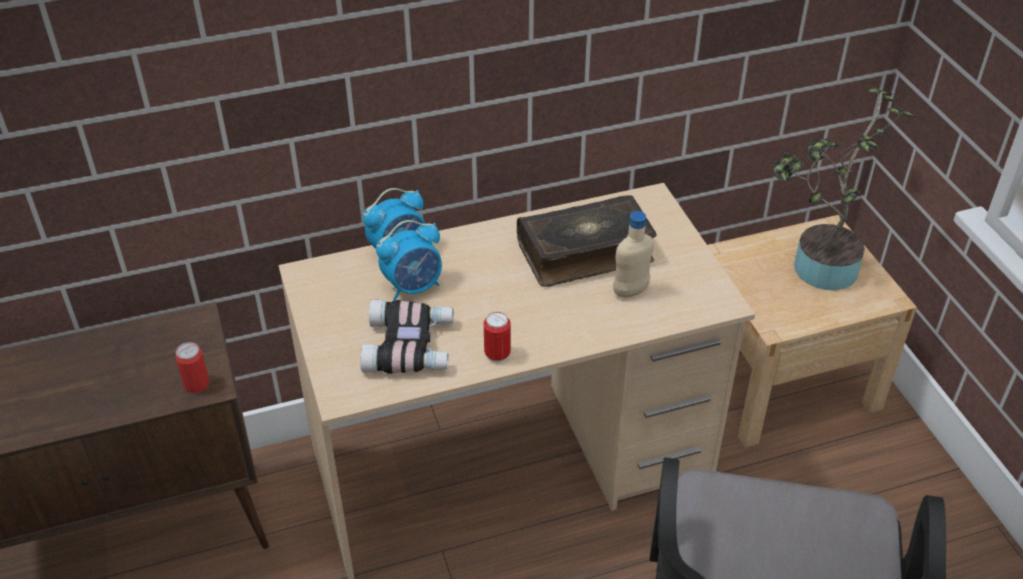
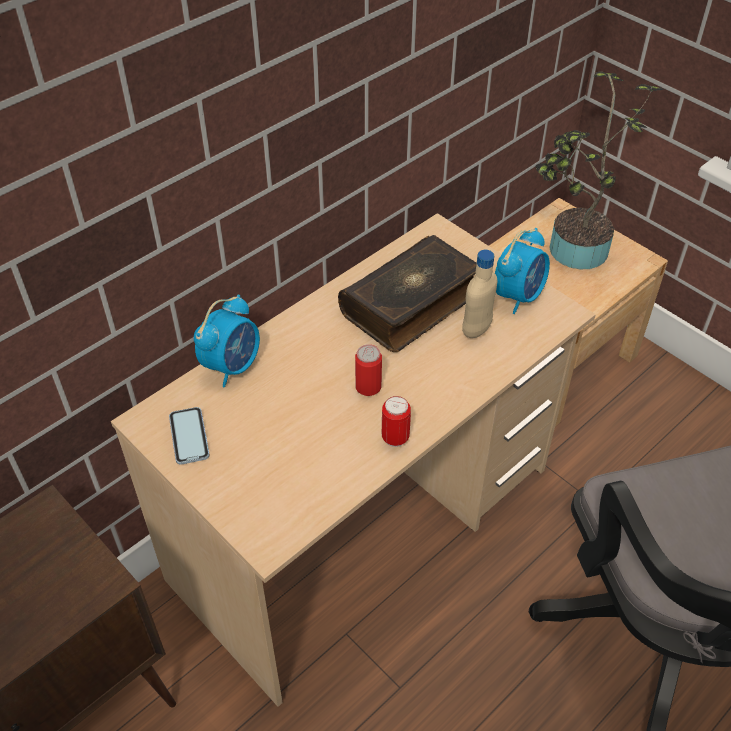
camera: 25 degrees left, 5 degrees up
can [175,342,210,393] -> can moved to [355,344,382,396]
binoculars [360,300,454,374] -> none
alarm clock [376,220,442,301] -> alarm clock moved to [495,228,550,314]
none -> phone [169,407,210,465]

